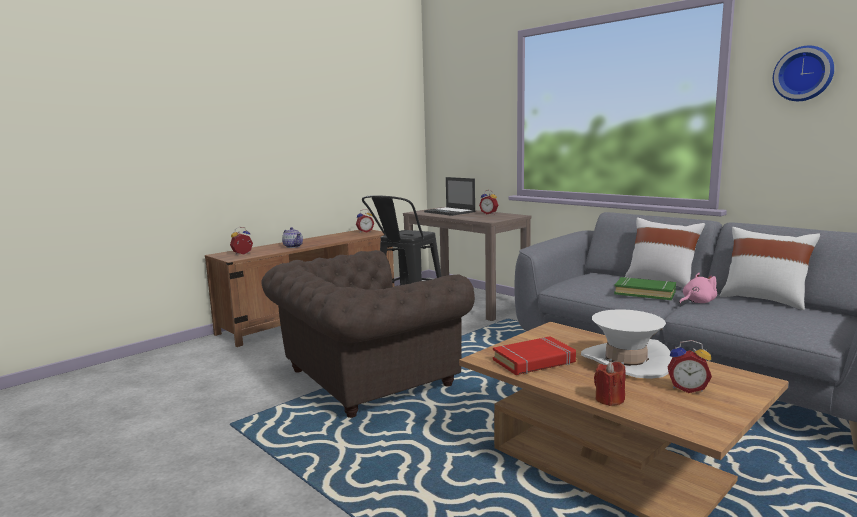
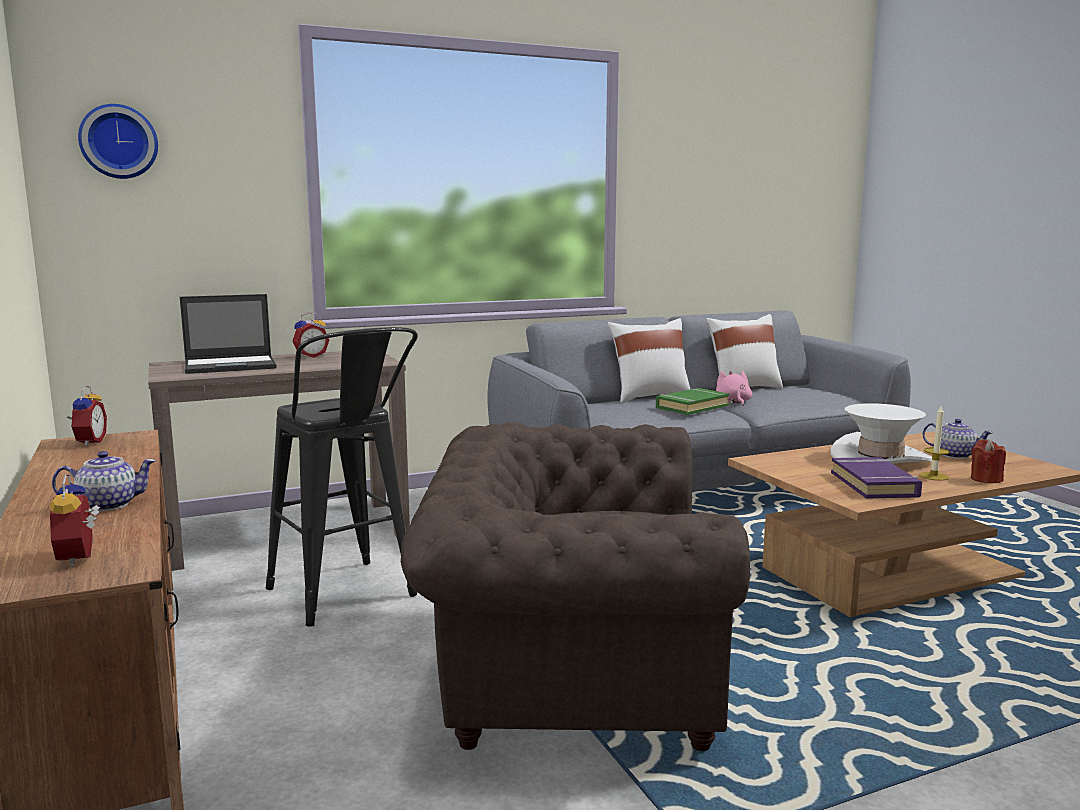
camera: 70 degrees left, 0 degrees up
brown armchair [261,250,475,418] -> brown armchair turned 105 degrees clockwise [401,422,750,751]
red book [493,336,576,375] -> purple book [831,457,922,499]
alarm clock [668,340,712,393] -> teapot [923,419,993,459]
wall clock [773,46,834,101] -> wall clock moved to [78,104,158,179]
none -> candle [919,406,949,481]

